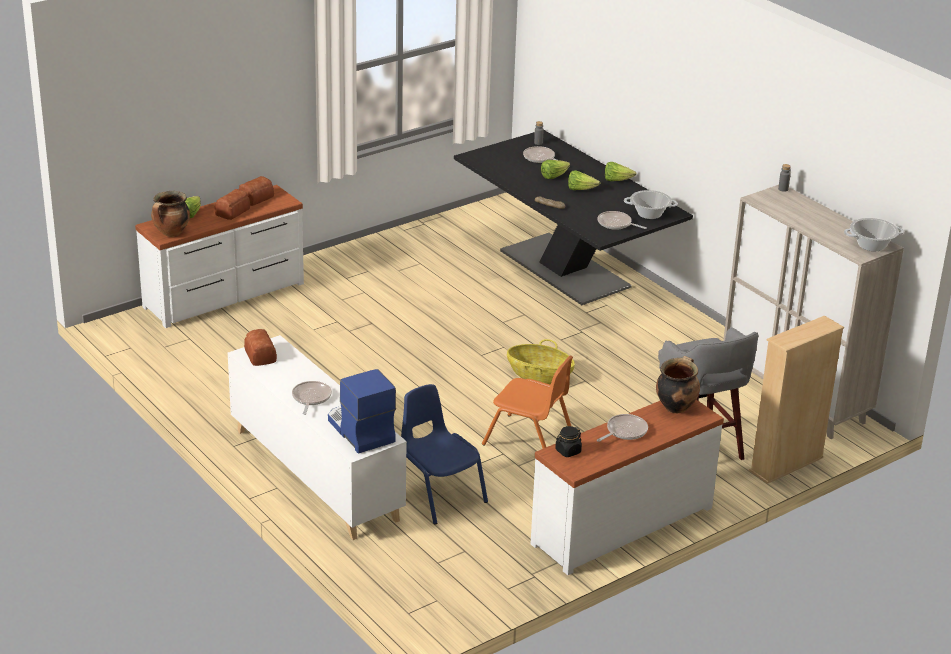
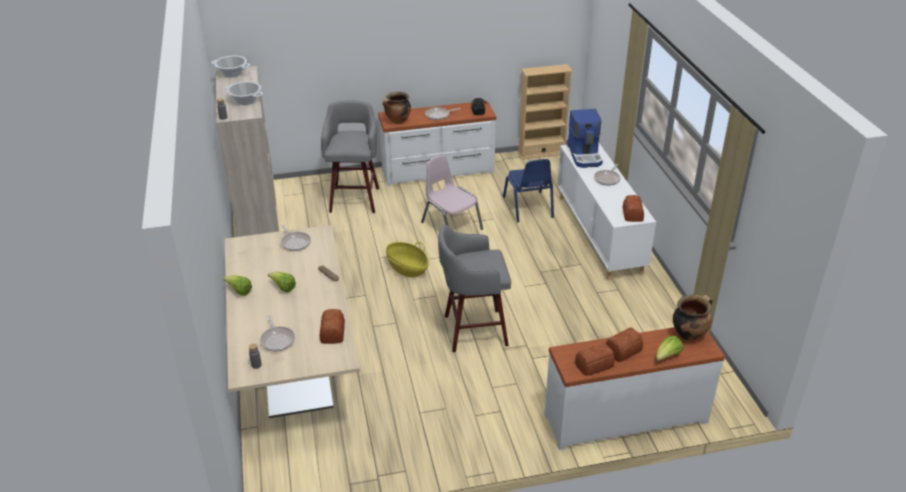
camera: 155 degrees left, 5 degrees up
black dining table [454,130,693,305] -> beige dining table [225,225,360,418]
orange chair [482,355,573,449] -> pink chair [421,155,483,230]
lettuce [541,160,570,179] -> none
cooking pot [624,190,678,219] -> cooking pot moved to [226,81,263,105]
beige bookcase [749,315,844,484] -> beige bookcase moved to [518,64,573,160]
none -> bread [320,309,345,344]
none -> grey stool [438,224,511,352]

